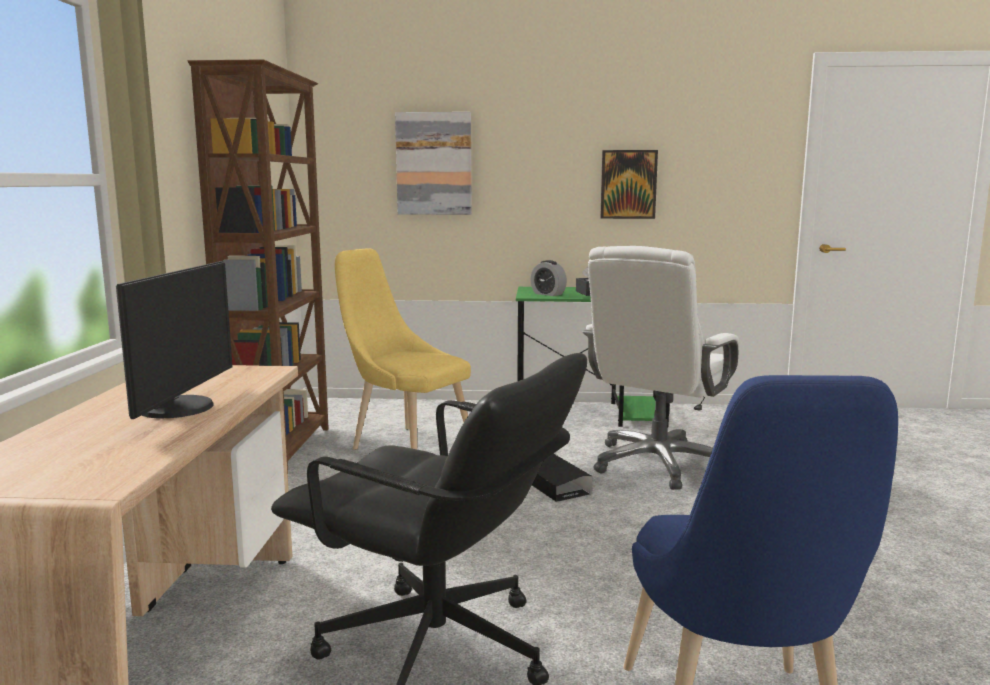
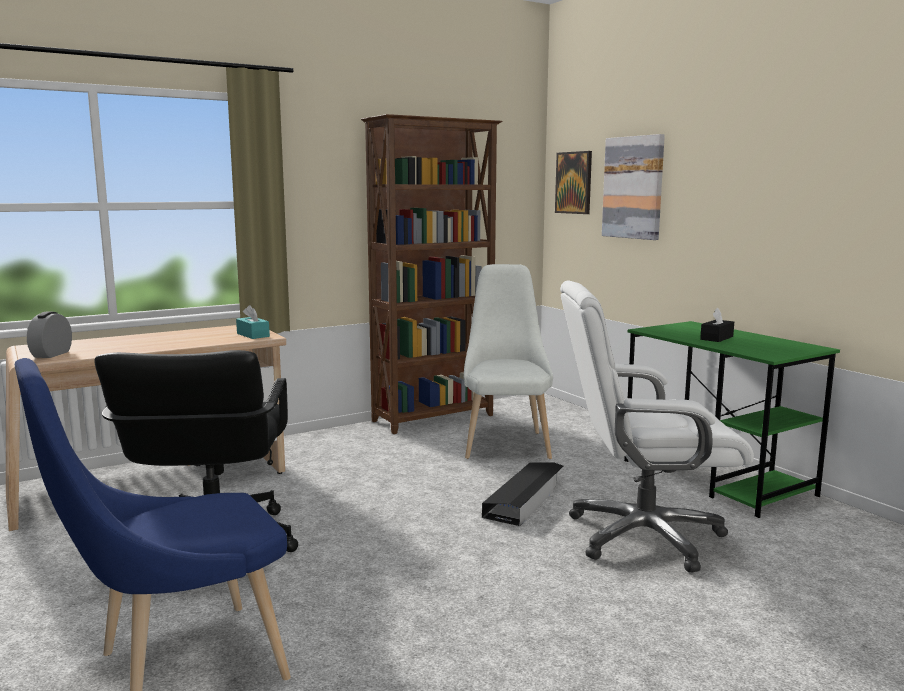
camera: 55 degrees right, 0 degrees up
monitor [116,261,233,419] -> none
yellow chair [335,248,471,450] -> white chair [464,264,553,459]
alarm clock [530,260,567,296] -> alarm clock moved to [27,311,72,358]
picture [600,150,658,219] -> picture moved to [555,151,592,214]
none -> turquoise tissue box [236,305,270,339]

